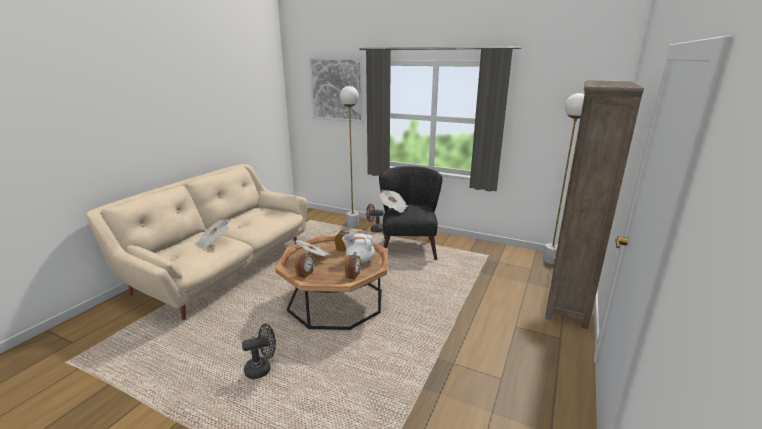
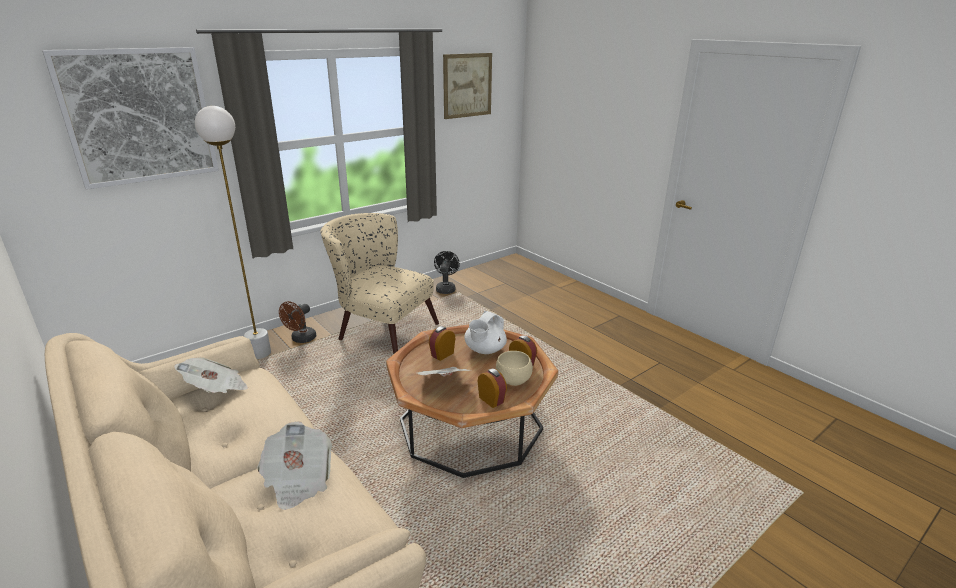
camera: 65 degrees left, 5 degrees up
black fan [242,324,276,379] -> black fan moved to [434,251,460,294]
black armchair [379,166,443,260] -> beige armchair [320,213,439,354]
newspaper [379,190,408,213] -> newspaper moved to [174,357,248,393]
white floor lamp [543,93,585,264] -> none
brown bookcase [545,80,644,329] -> none
none -> picture [443,53,492,119]
none -> beige bowl [496,351,533,386]

